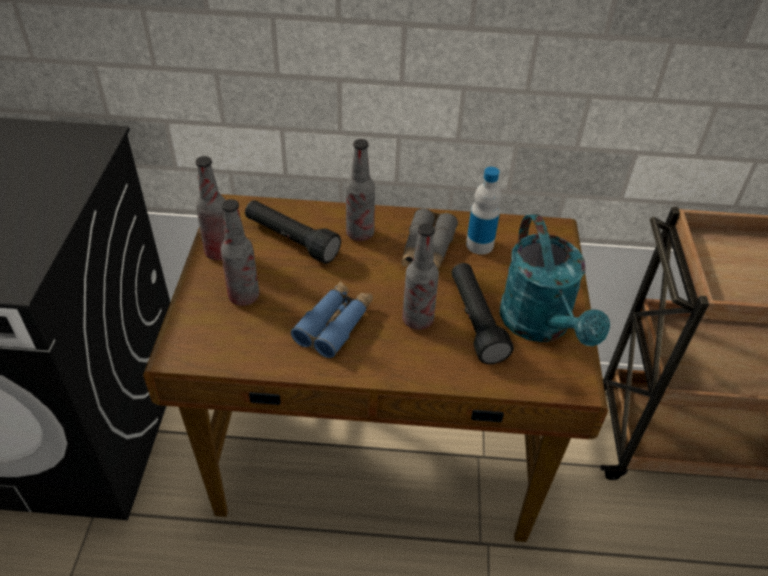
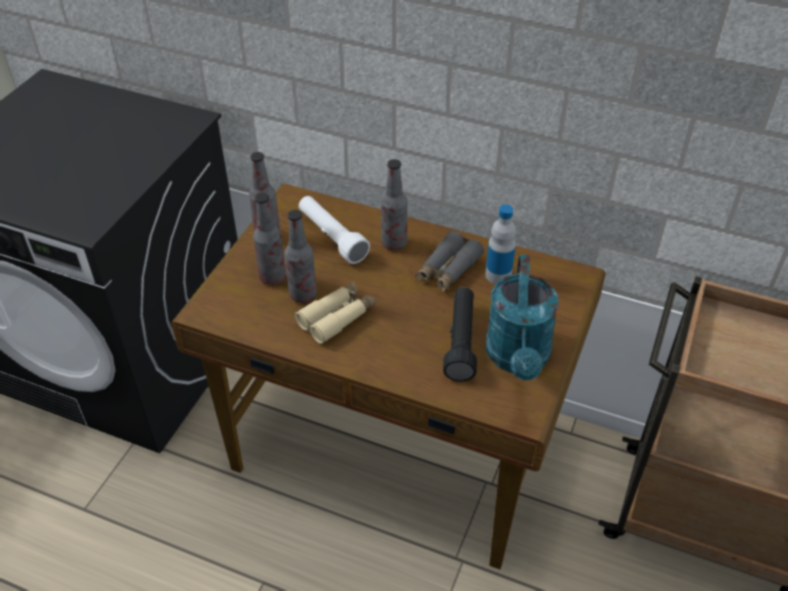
camera: 20 degrees right, 0 degrees up
black flashlight [245,200,341,264] -> white flashlight [299,196,370,264]
blue binoculars [291,281,373,358] -> beige binoculars [295,281,376,344]
bottle [402,223,439,330] -> bottle moved to [285,210,317,303]

